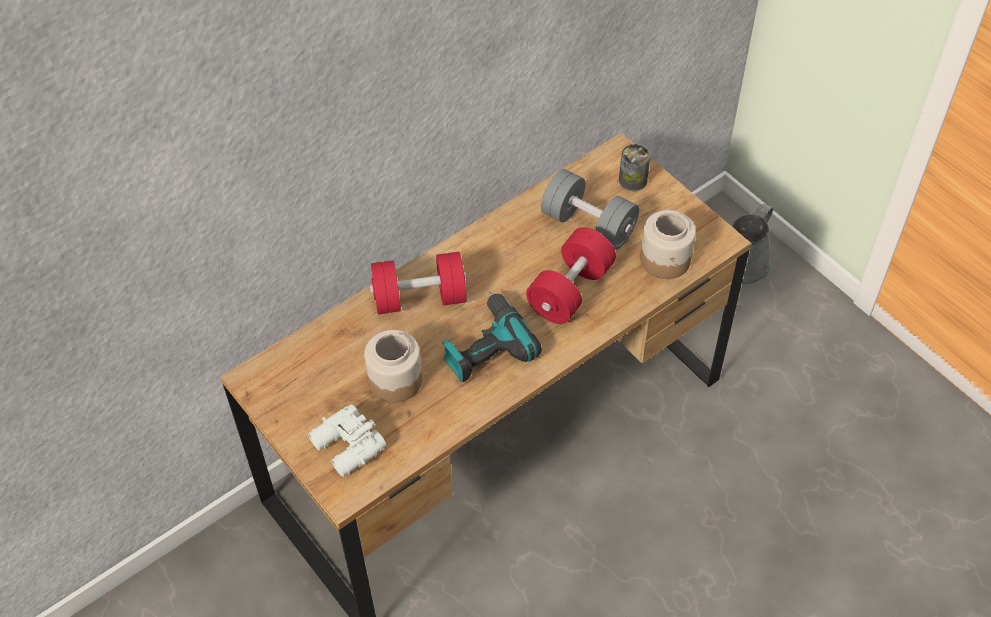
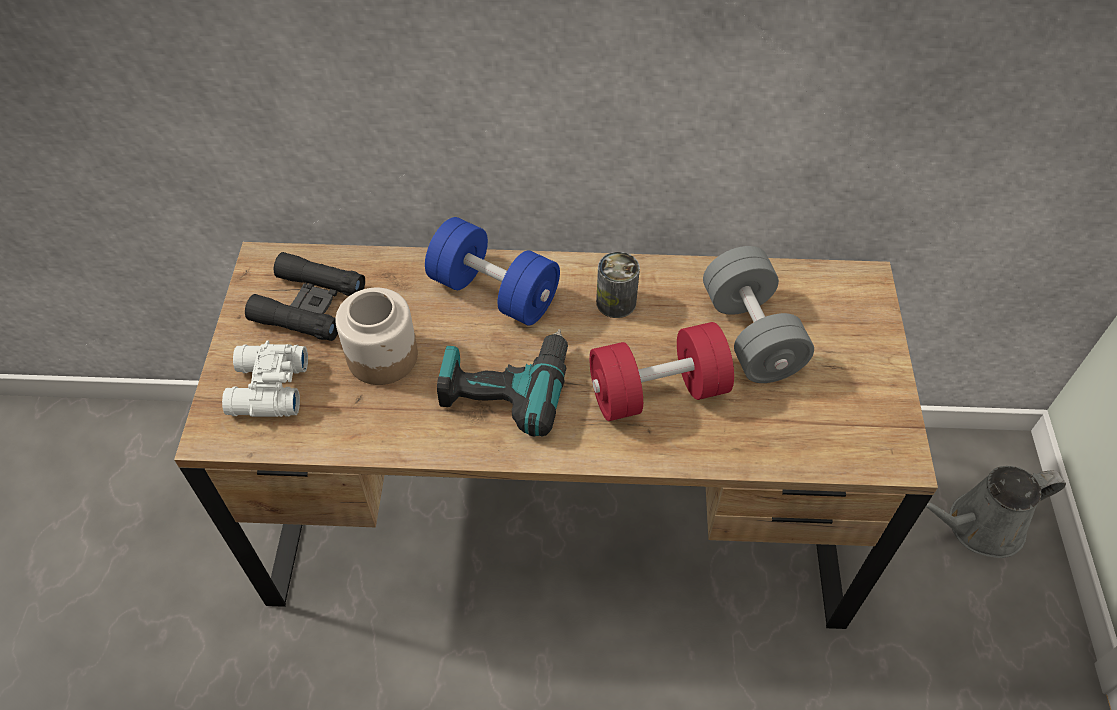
camera: 40 degrees right, 0 degrees up
red dumbbell [370,252,467,314] -> blue dumbbell [425,217,560,326]
can [619,144,650,191] -> can moved to [596,252,640,318]
jar [640,210,696,279] -> none
none -> black binoculars [245,252,365,341]

